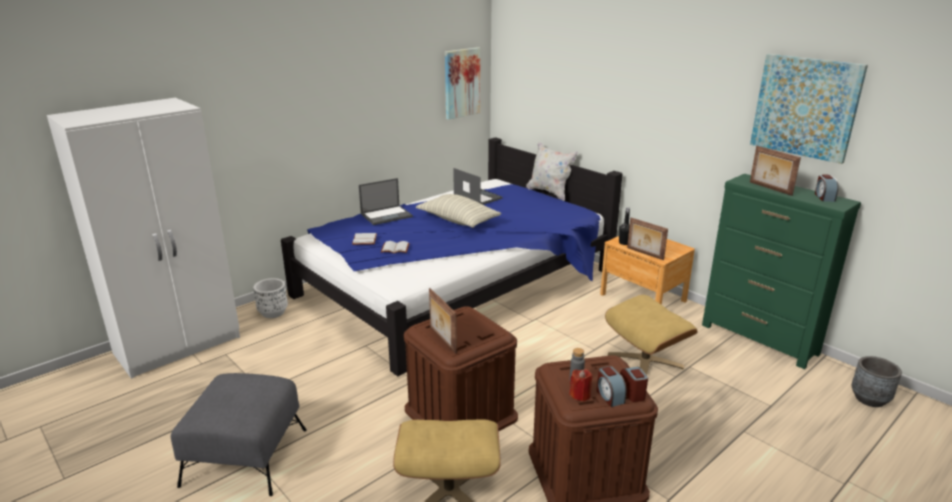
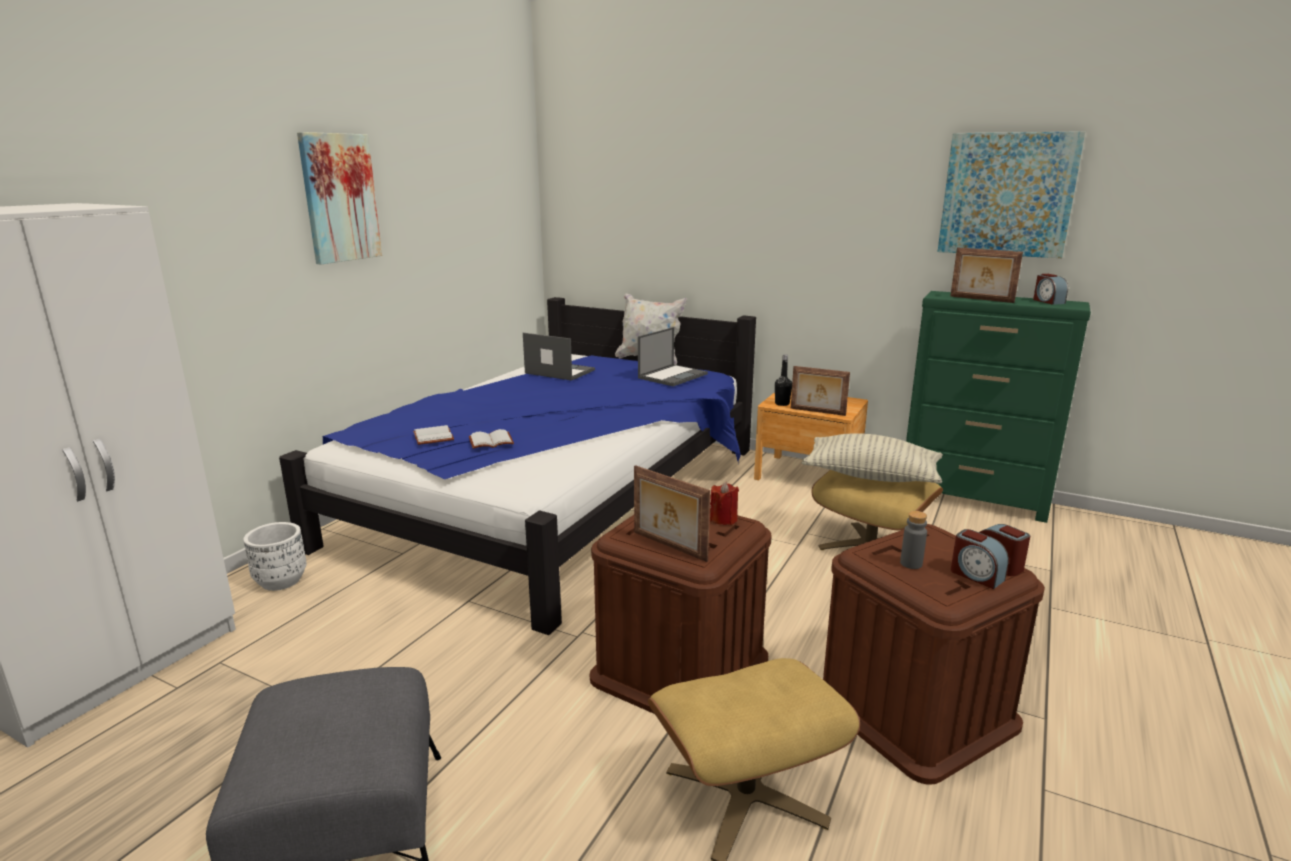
camera: 20 degrees left, 5 degrees down
laptop [359,178,413,225] -> laptop moved to [638,327,708,386]
pillow [416,194,501,228] -> pillow moved to [801,433,943,484]
picture [445,47,480,120] -> picture moved to [297,132,382,265]
red candle [569,369,593,401] -> red candle moved to [710,482,739,525]
grey planter [851,356,902,407] -> none

